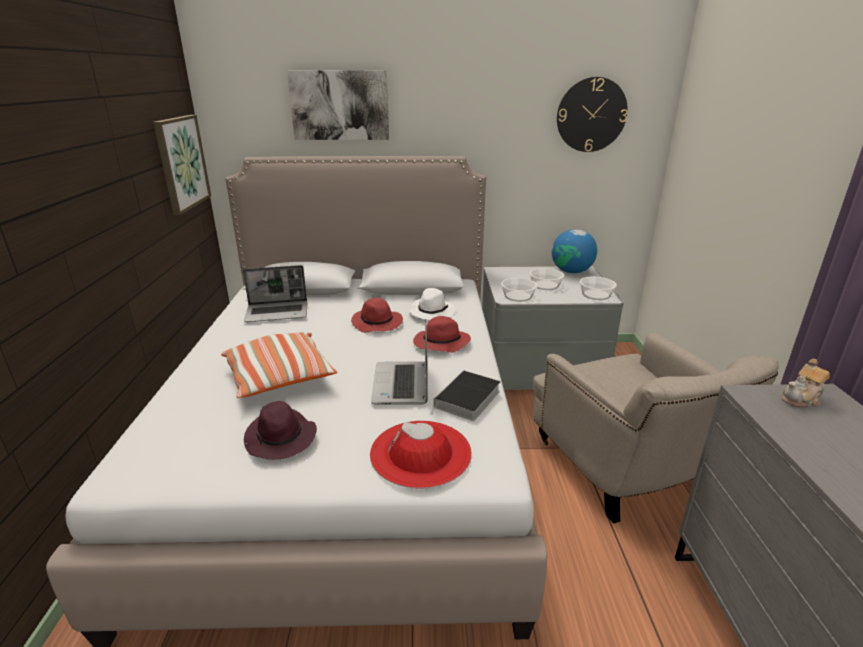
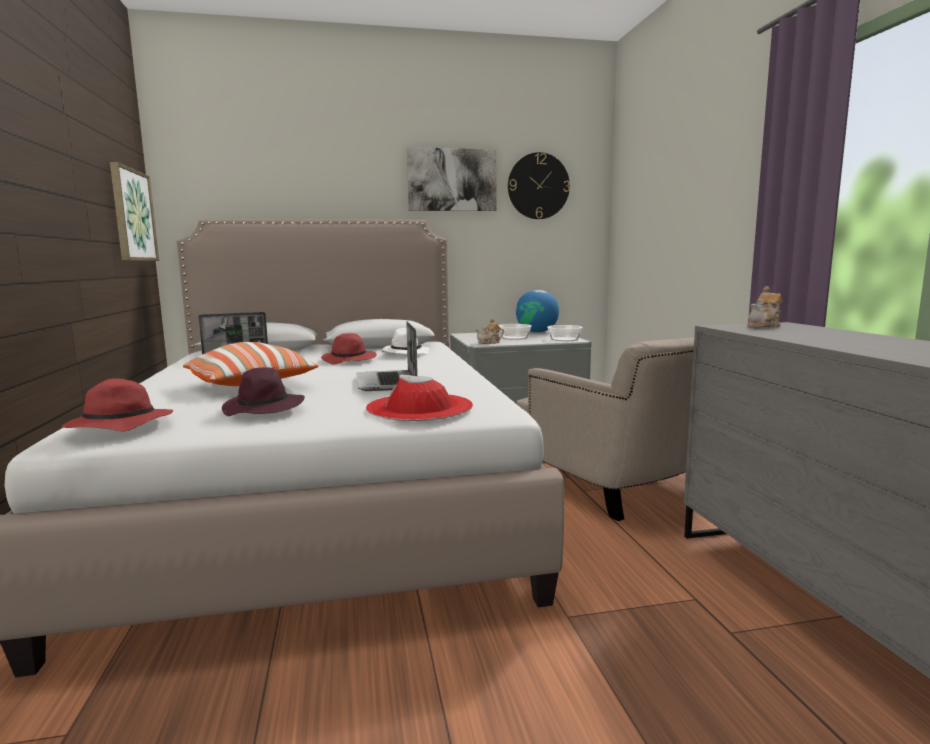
camera: 10 degrees left, 15 degrees down
picture [287,70,389,140] -> picture moved to [407,147,497,211]
red hat [413,316,471,353] -> red hat moved to [61,379,173,431]
book [430,370,500,421] -> none
bowl [501,278,537,302] -> teapot [476,319,504,344]

